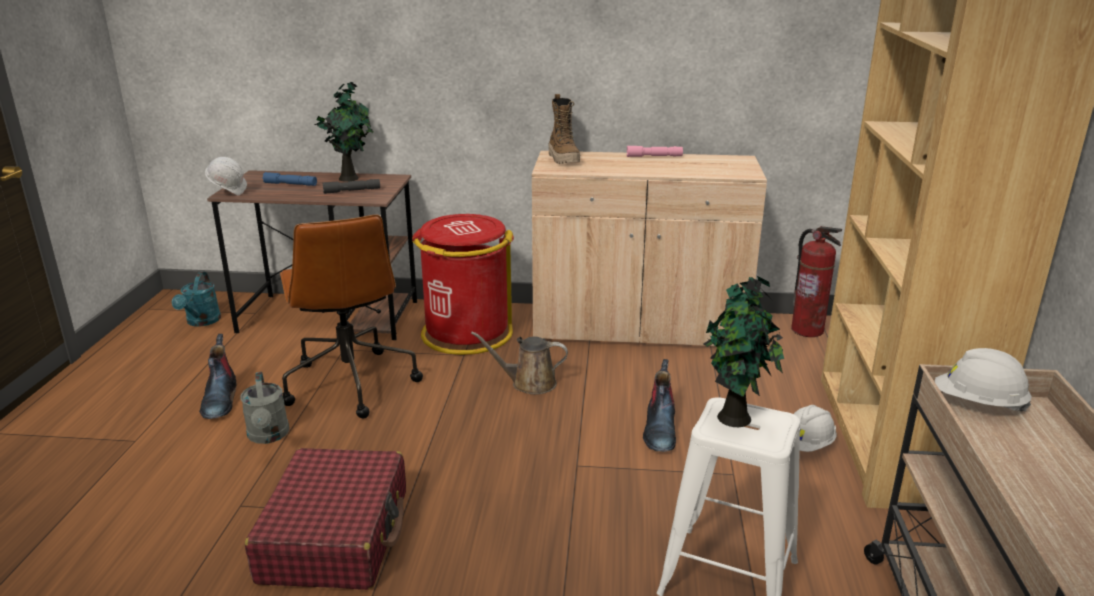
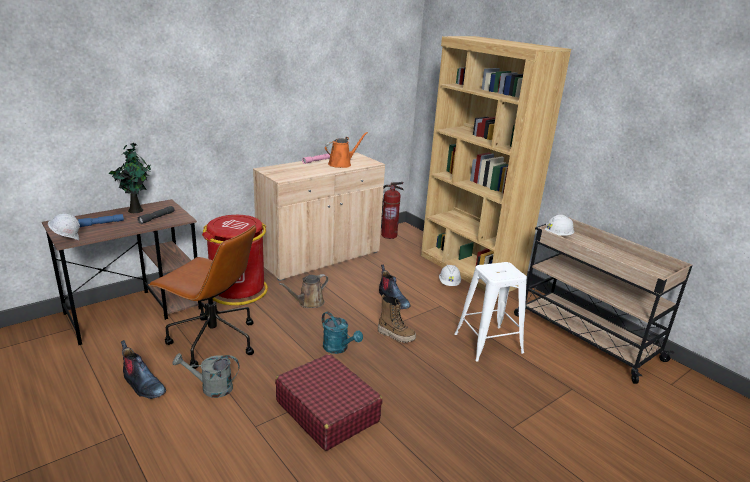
camera: 45 degrees left, 0 degrees up
turquoise watering can [172,272,221,327] -> turquoise watering can moved to [322,312,363,354]
grey watering can [240,372,289,444] -> grey watering can turned 150 degrees clockwise [173,353,239,398]
boot [549,94,580,164] -> boot moved to [378,294,416,343]
potted plant [703,276,784,427] -> none
none -> orange watering can [325,132,368,168]

